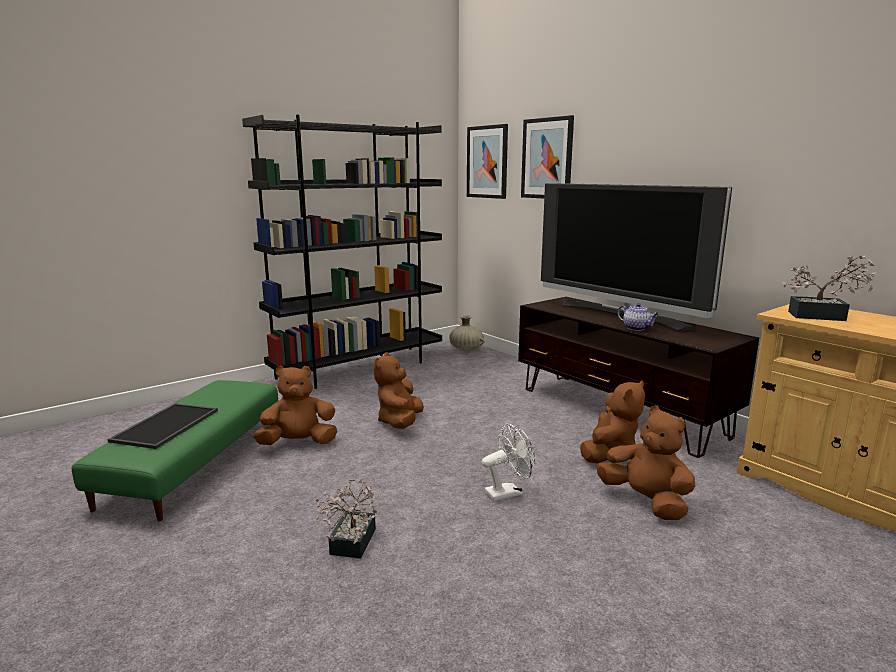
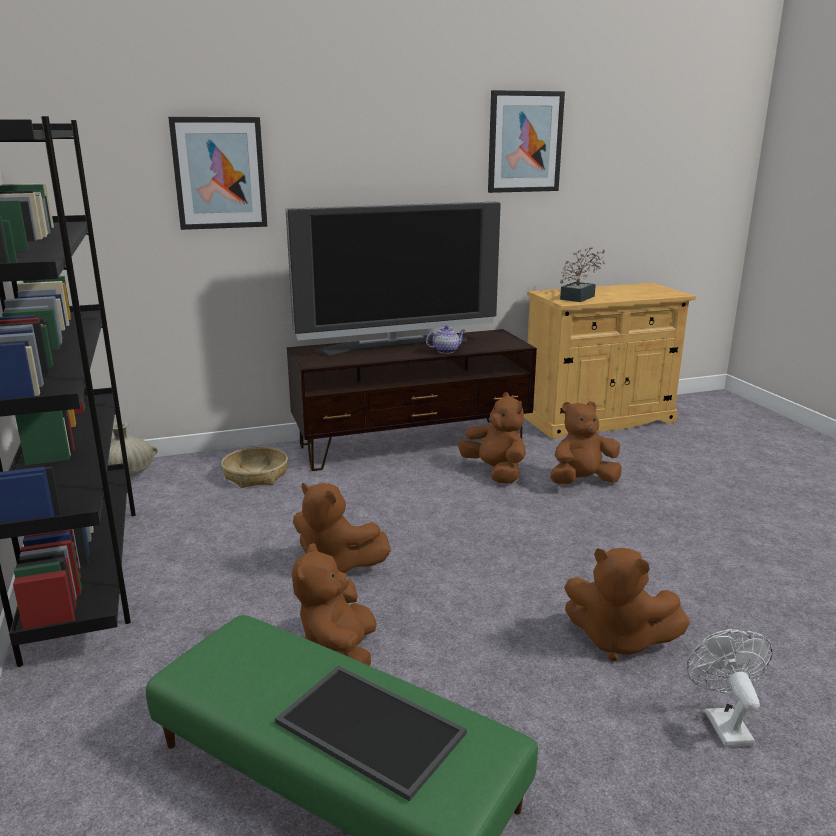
camera: 70 degrees left, 5 degrees up
potted plant [315,479,377,559] -> brown plush toy [564,548,690,661]
picture [467,124,508,199] -> picture moved to [488,90,565,193]
white fan [482,423,535,501] -> white fan moved to [686,629,773,747]
none -> basket [221,447,288,488]

